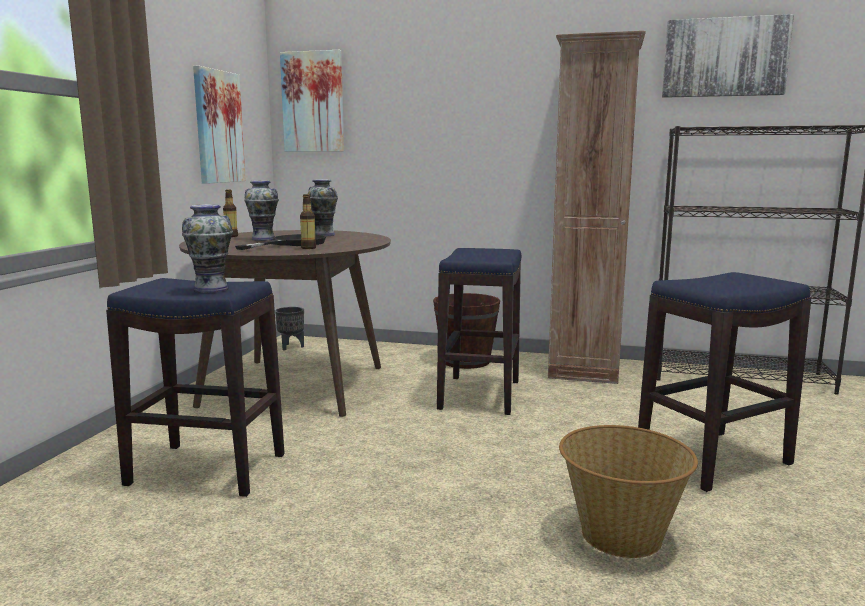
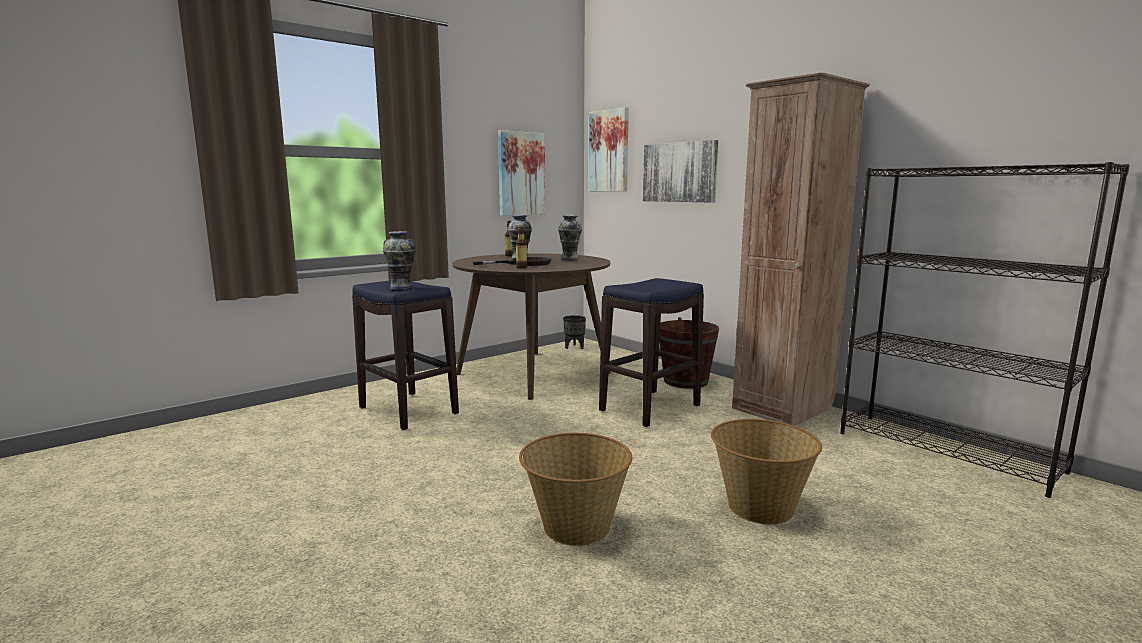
camera: 35 degrees right, 0 degrees up
stool [638,272,811,492] -> basket [711,419,822,525]
picture [662,14,794,98] -> picture moved to [643,140,718,203]

